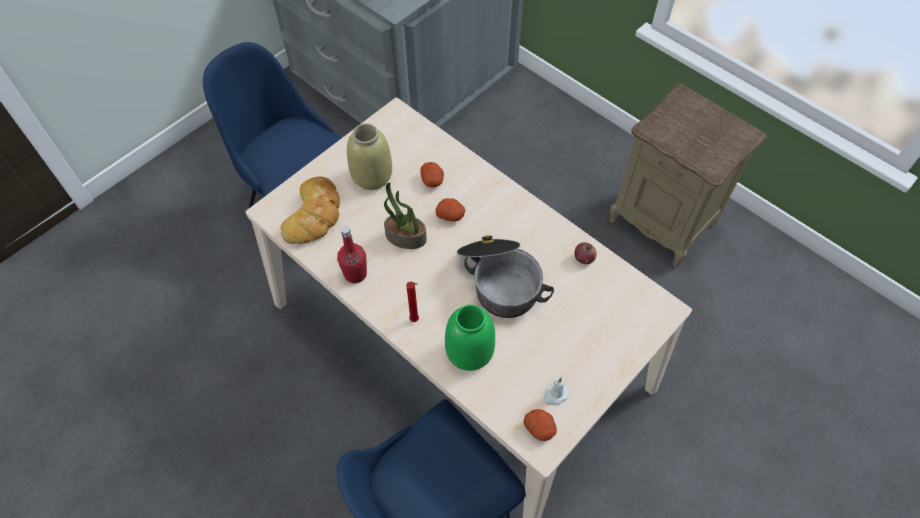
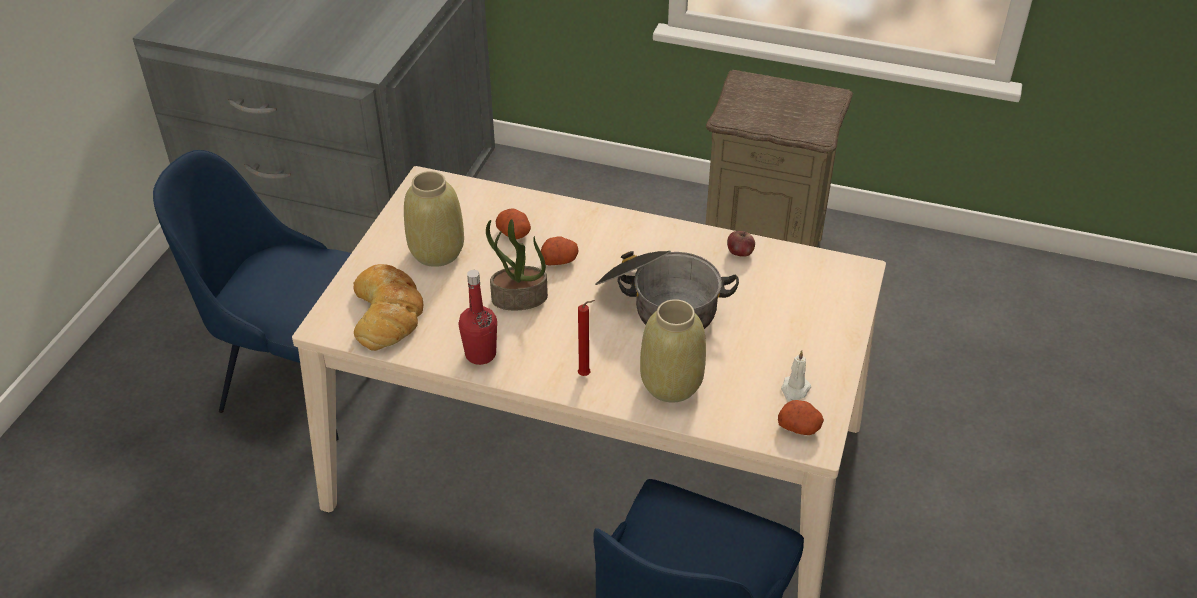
camera: 25 degrees left, 15 degrees down
green vase [445,305,495,371] -> beige vase [640,299,706,402]

